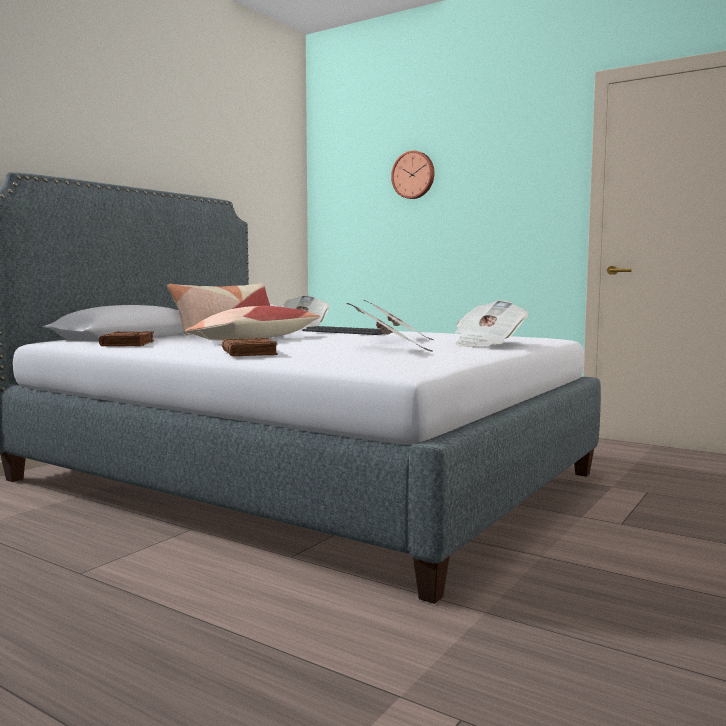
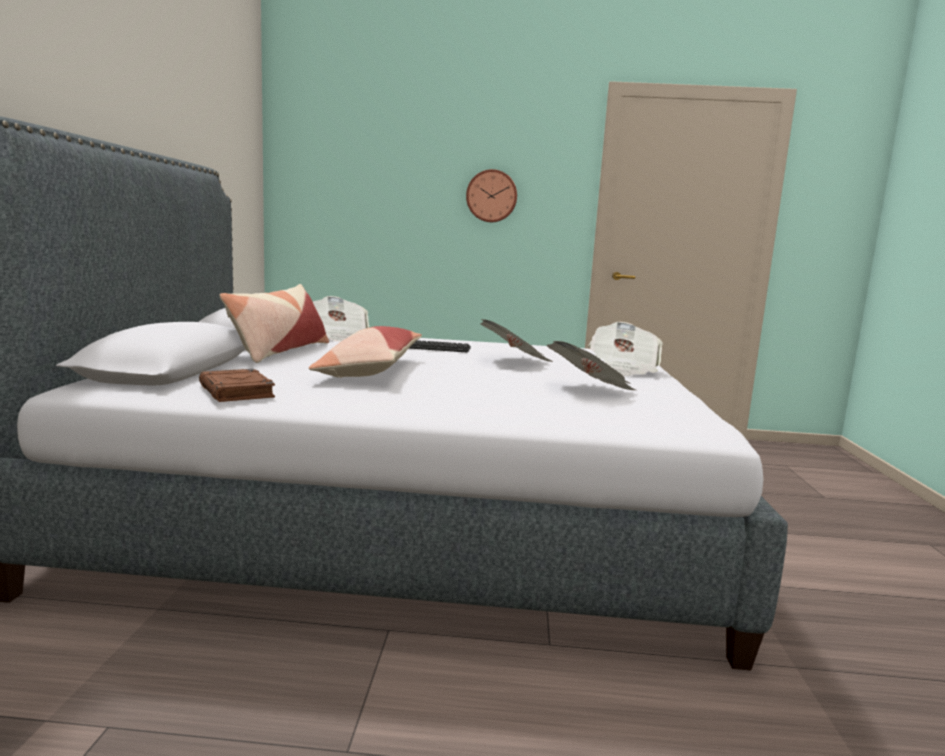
camera: 30 degrees left, 5 degrees up
brown book [222,338,278,356] -> none
wall clock [391,151,434,199] -> wall clock moved to [466,169,517,222]

